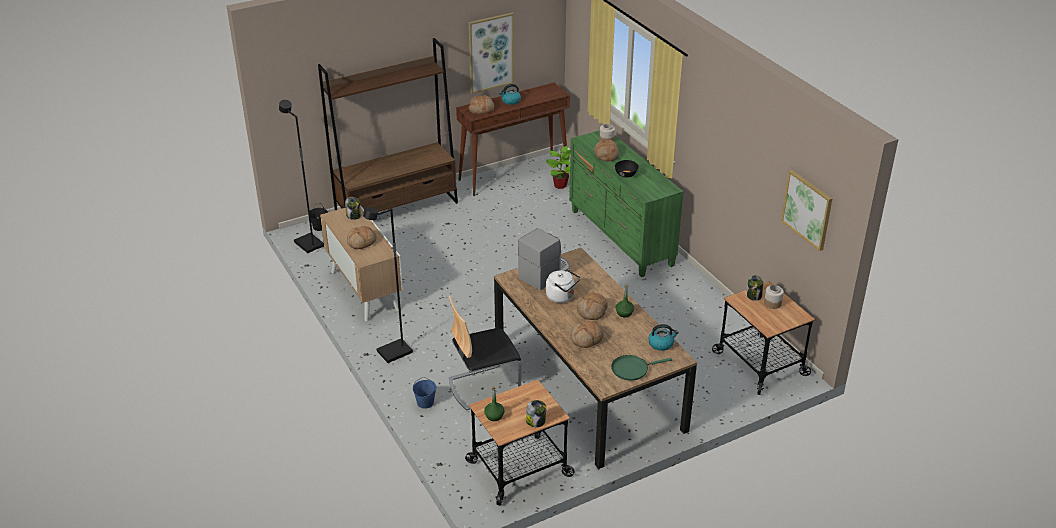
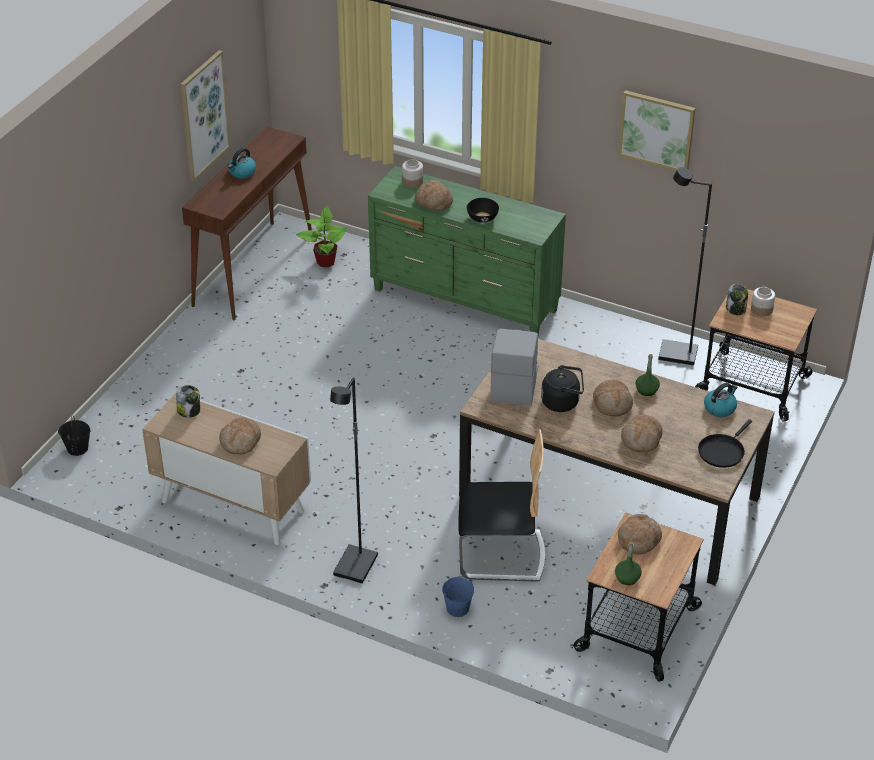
camera: 35 degrees left, 5 degrees up
black floor lamp [279,100,324,253] -> black floor lamp moved to [658,167,712,365]
brown bookcase [318,38,458,212] -> none
chair [449,296,522,411] -> chair turned 120 degrees counterclockwise [458,429,545,582]
bread [468,95,494,114] -> bread moved to [618,514,662,555]
jar [526,400,546,427] -> none
white kettle [546,269,581,303] -> black kettle [541,365,584,412]
green frying pan [611,355,672,381] -> black frying pan [698,419,752,468]
picture [781,170,832,251] -> picture moved to [618,90,696,171]

